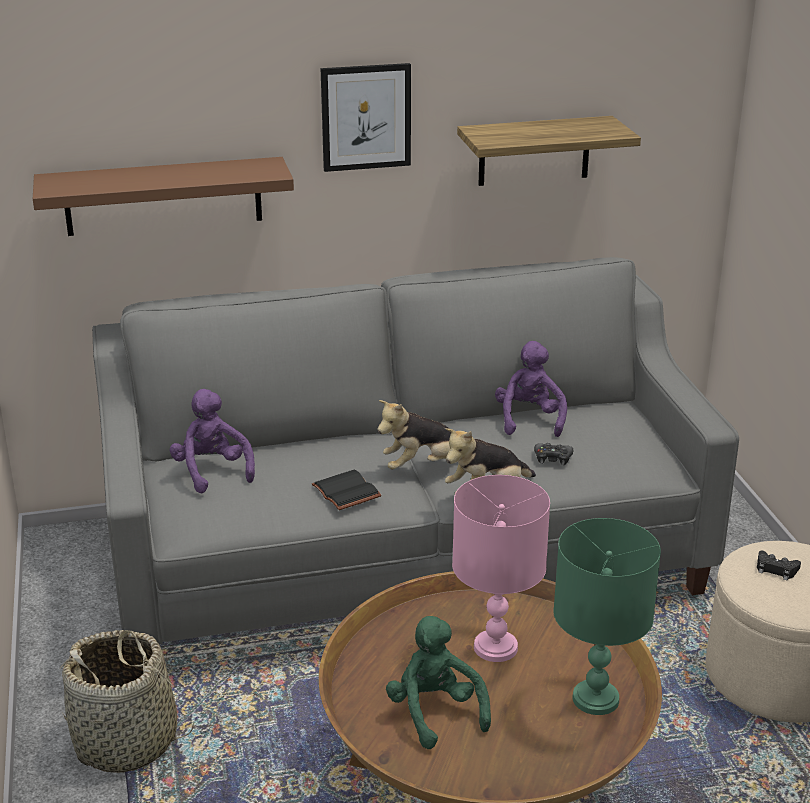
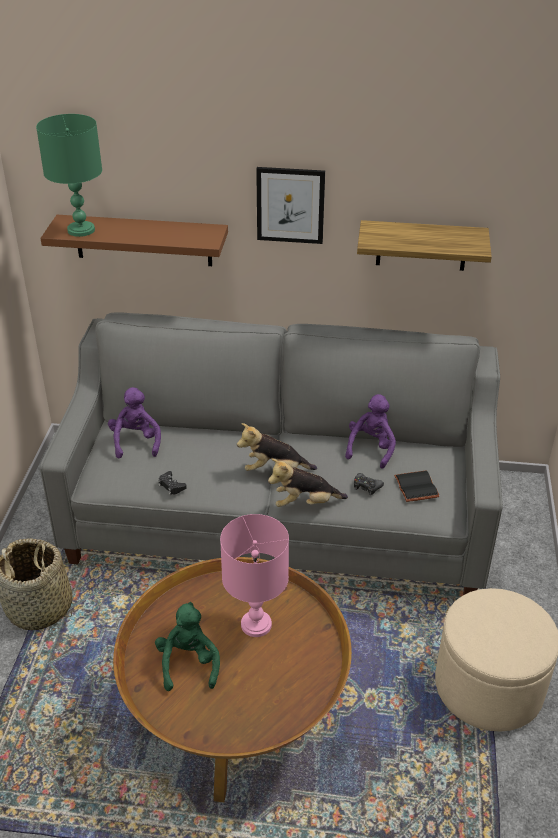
camera: 20 degrees right, 10 degrees up
black book [312,470,382,510] -> black book moved to [394,470,440,502]
green table lamp [553,518,661,715] -> green table lamp moved to [36,114,102,237]
black game controller [757,551,801,581] -> black game controller moved to [158,471,187,495]

